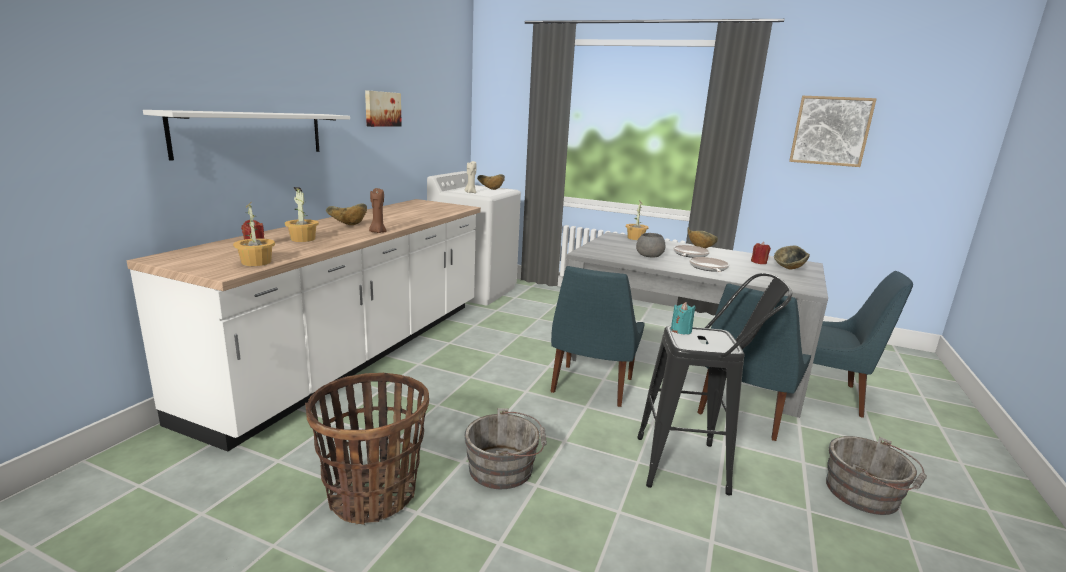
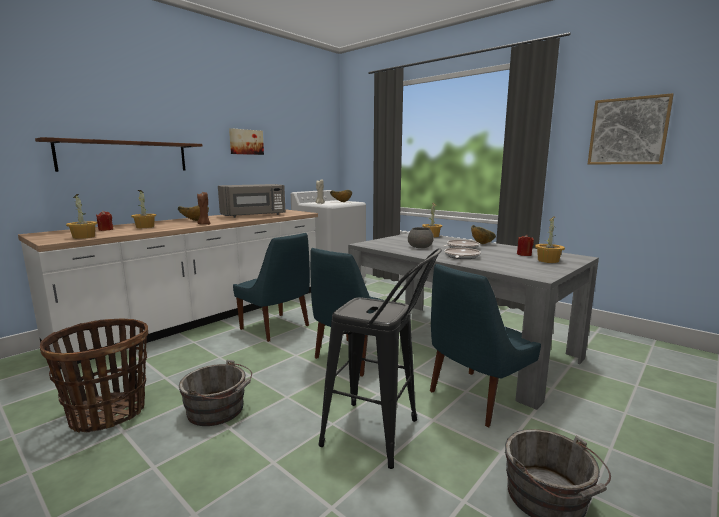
camera: 20 degrees right, 5 degrees down
white shelf [143,110,350,161] -> brown shelf [35,137,203,172]
turquoise candle [671,302,696,335] -> none
bowl [774,246,810,269] -> potted plant [535,217,565,263]
blue chair [813,271,913,418] -> blue chair moved to [233,233,310,342]
none -> grey microwave [218,184,285,218]

